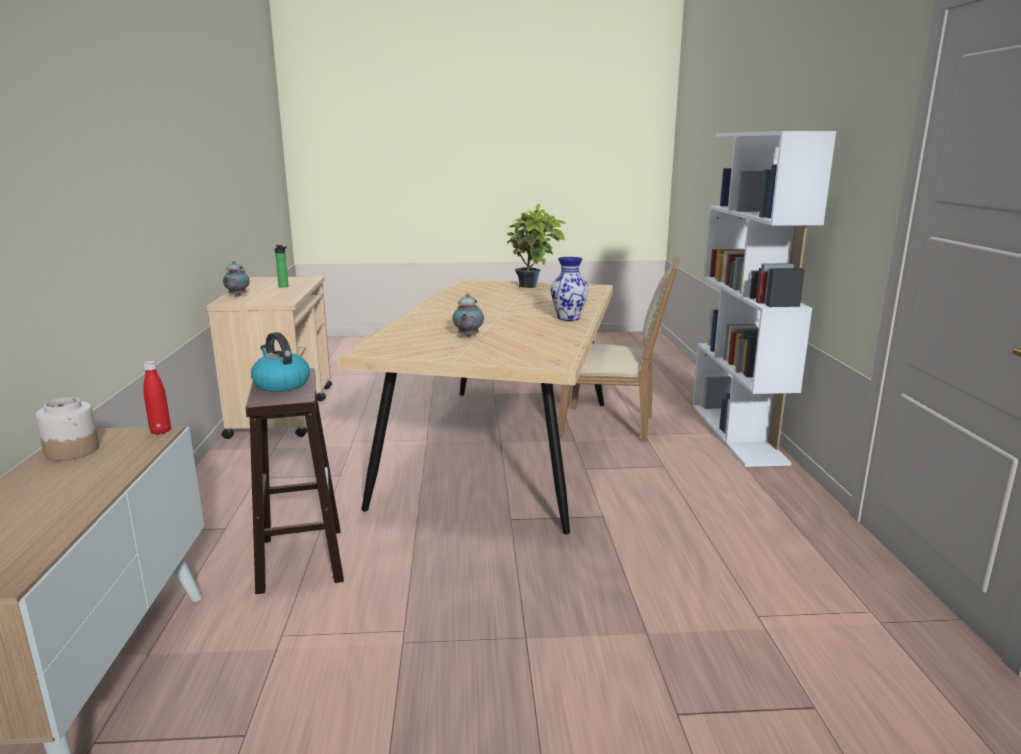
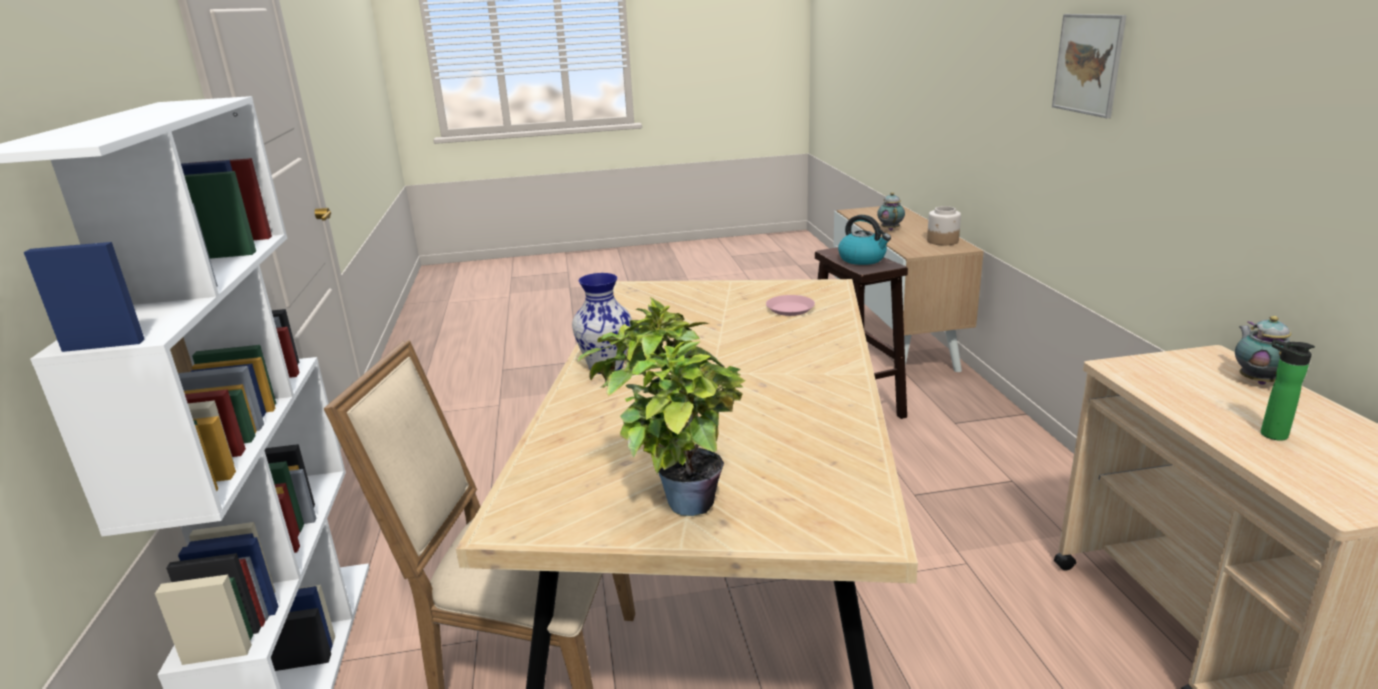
camera: 175 degrees right, 5 degrees up
red bottle [143,361,171,435] -> none
teapot [452,293,484,338] -> teapot moved to [877,192,905,231]
none -> pink plate [766,295,815,316]
none -> picture [1052,14,1127,118]

